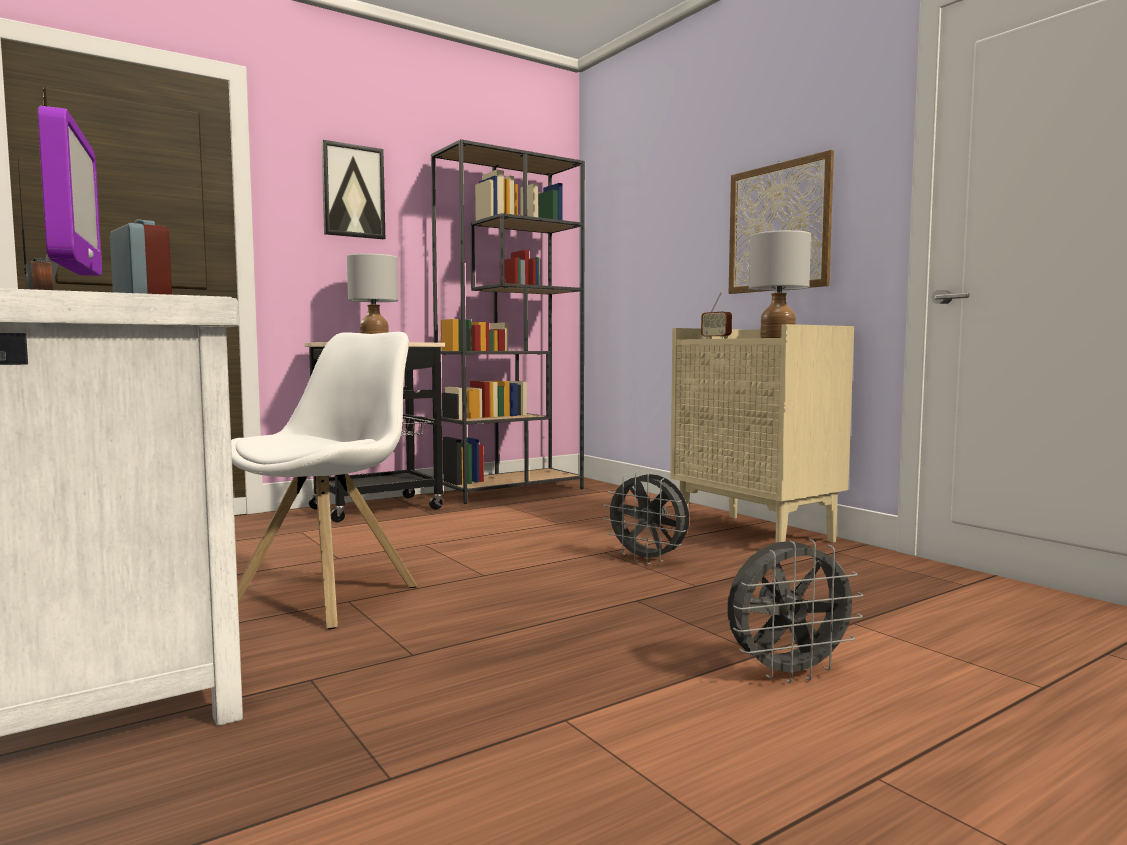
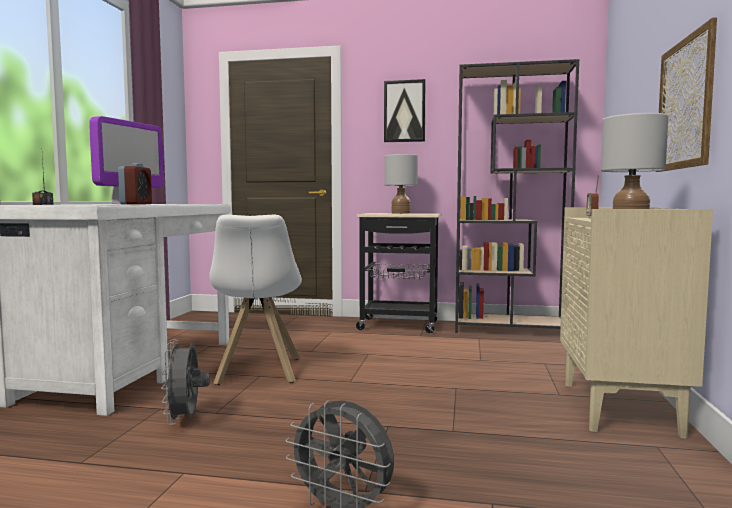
camera: 45 degrees right, 0 degrees up
white chair [231,332,417,629] -> white chair turned 105 degrees clockwise [209,215,302,385]
grey fan [604,471,689,564] -> grey fan moved to [161,339,210,425]

